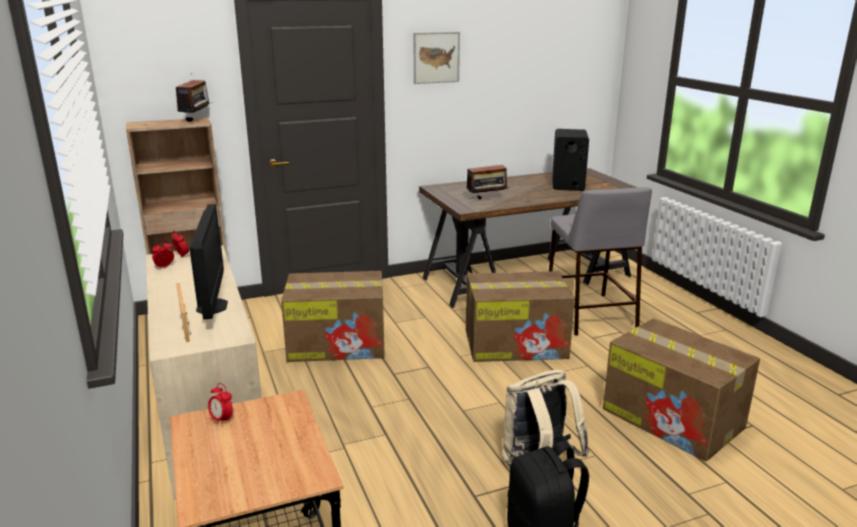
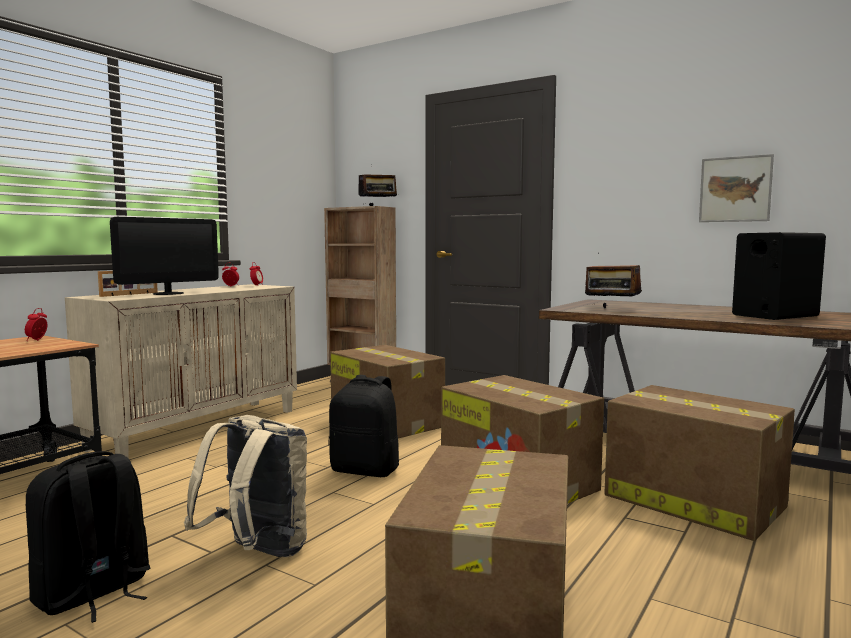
camera: 55 degrees right, 15 degrees down
picture [413,32,460,84] -> picture moved to [699,154,774,222]
grey stool [549,187,652,336] -> cardboard box [604,385,795,541]
none -> black backpack [328,375,399,477]

